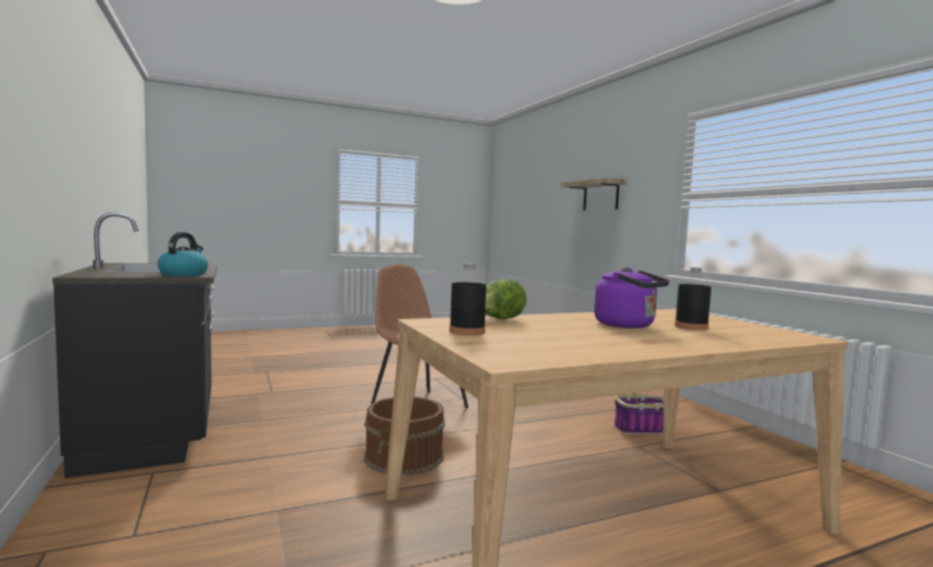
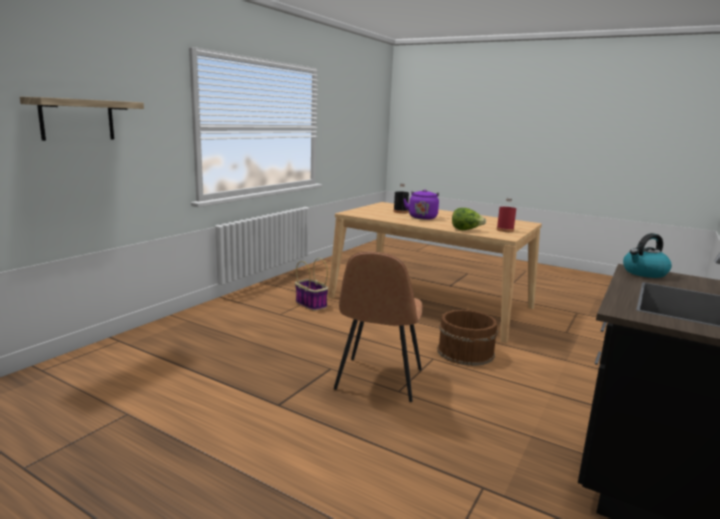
camera: 125 degrees left, 10 degrees up
black bottle [449,263,486,336] -> red bottle [497,198,516,232]

